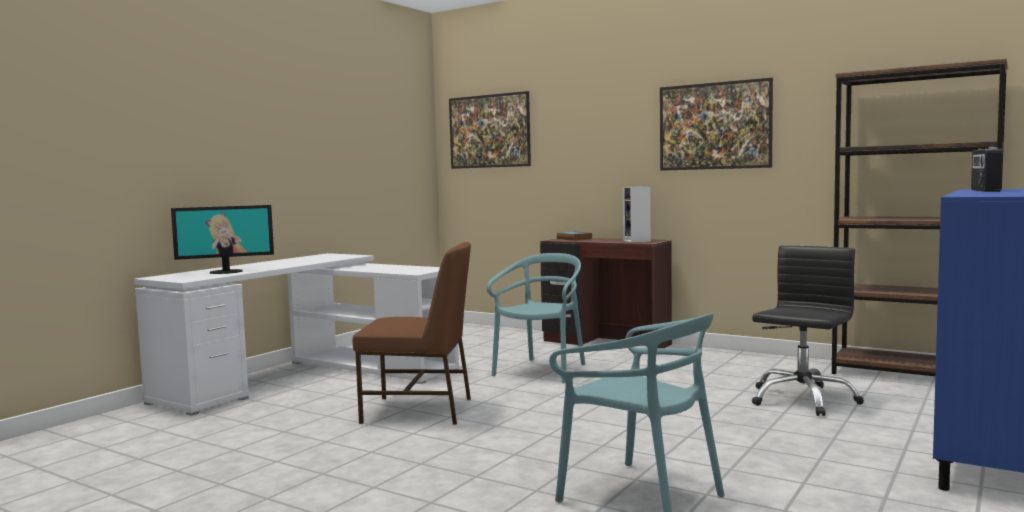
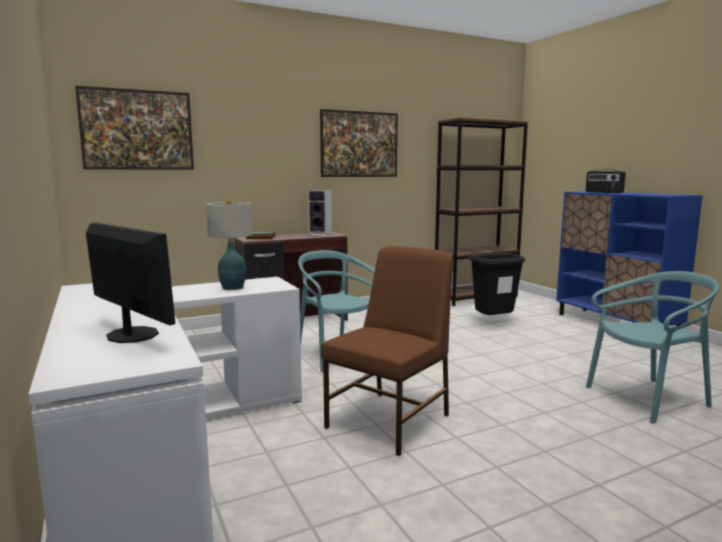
camera: 60 degrees left, 5 degrees up
monitor [171,205,274,274] -> monitor turned 60 degrees counterclockwise [86,223,176,343]
black office chair [752,246,864,416] -> black trash can [470,252,525,315]
none -> table lamp [206,200,253,290]

